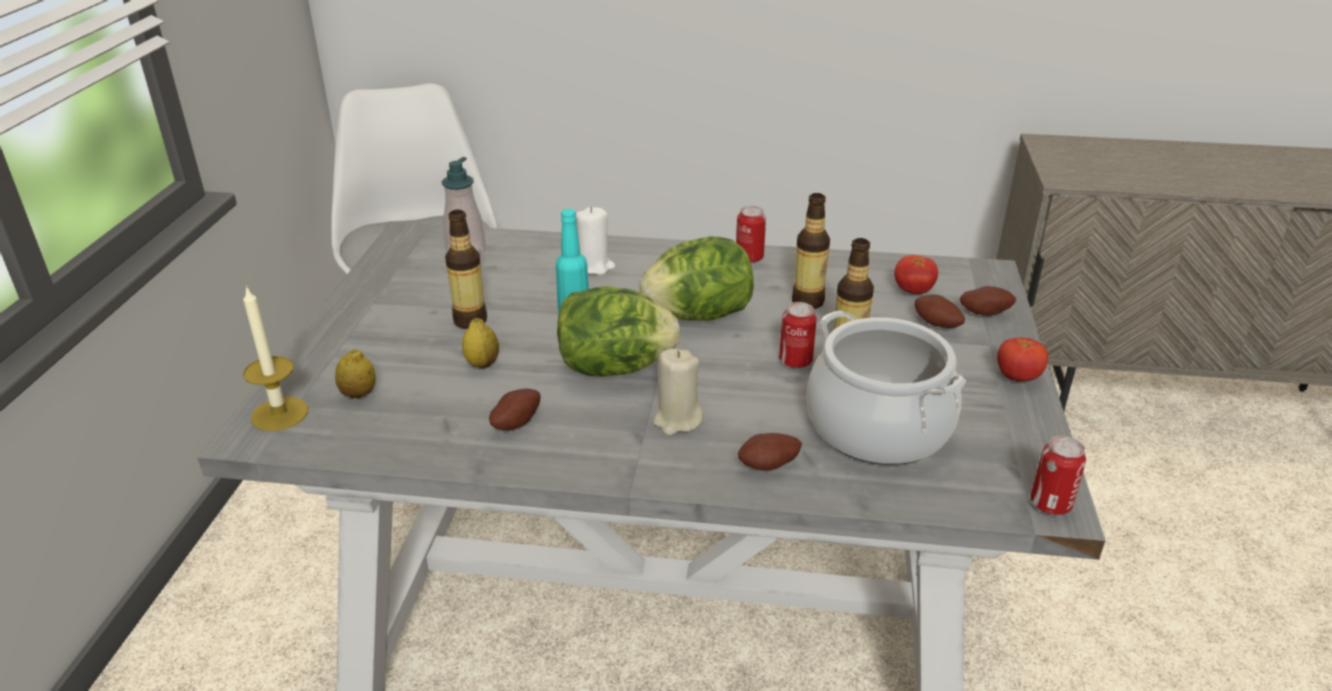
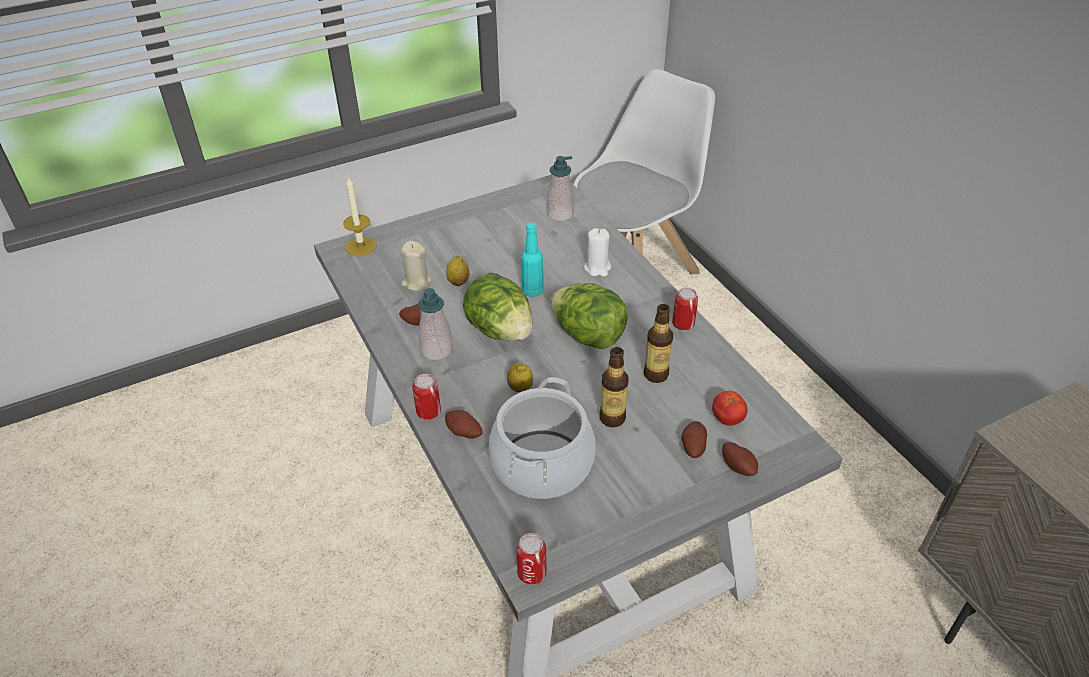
camera: 55 degrees right, 10 degrees up
lemon [335,349,376,399] -> lemon moved to [507,363,533,392]
bottle [445,210,487,329] -> none
beige candle [653,349,704,435] -> beige candle moved to [401,241,432,291]
can [779,302,817,368] -> can moved to [413,374,441,420]
tomato [997,338,1048,381] -> none
none -> soap dispenser [418,288,453,360]

